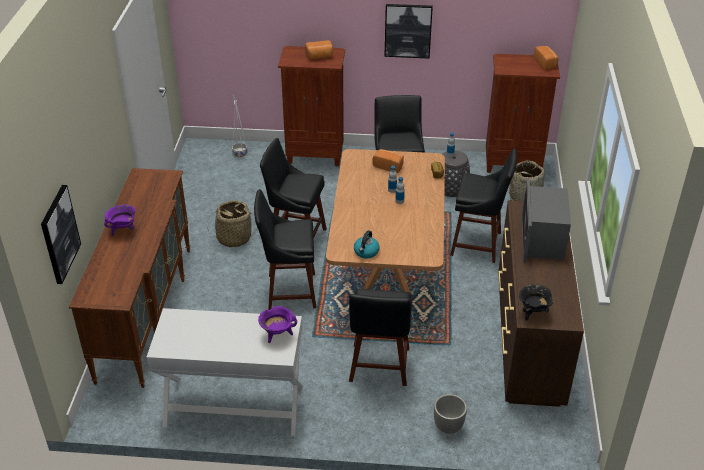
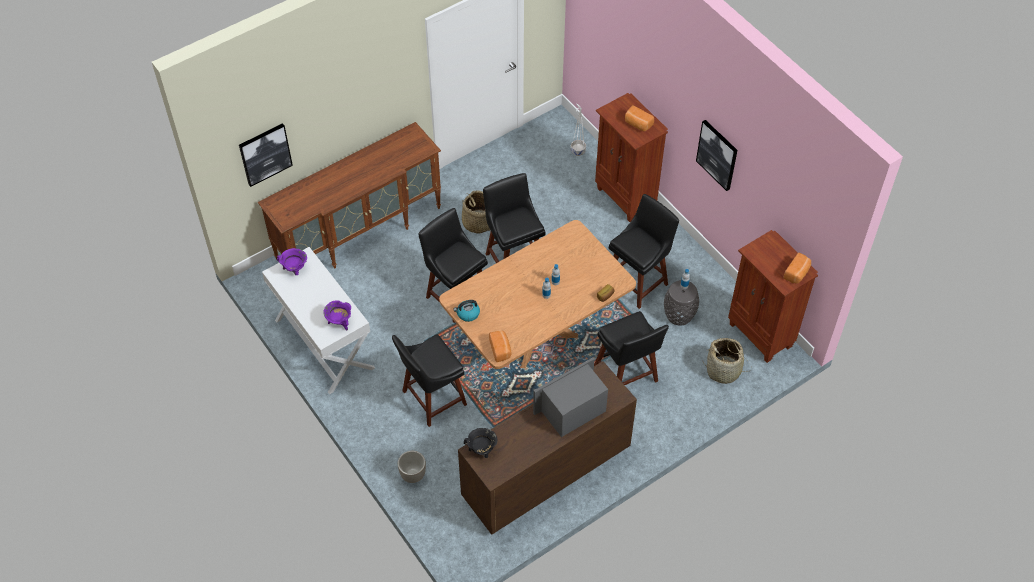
camera: 50 degrees right, 15 degrees up
purple cooking pot [104,205,136,237] -> purple cooking pot moved to [277,248,307,275]
bread [372,149,404,173] -> bread moved to [489,331,512,362]

